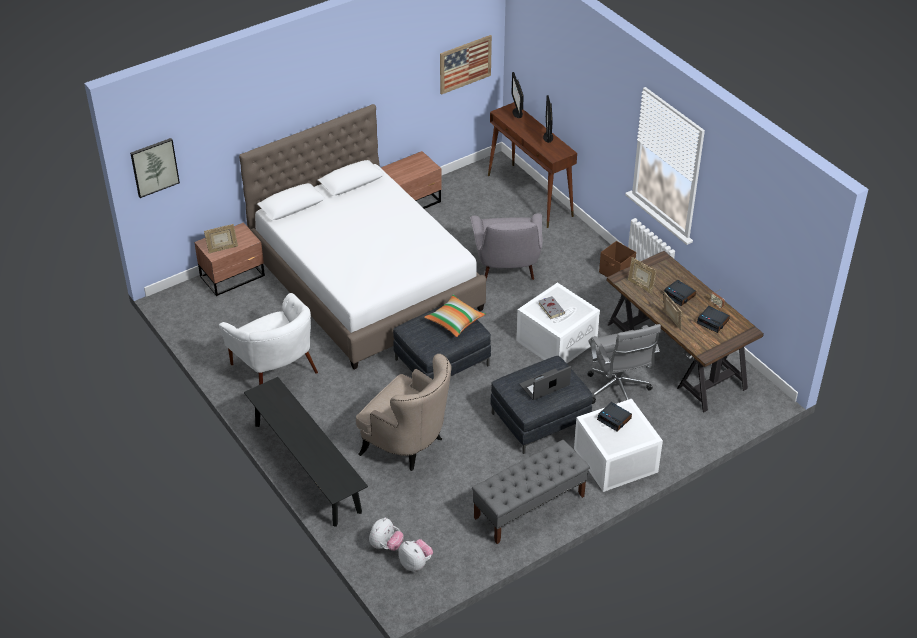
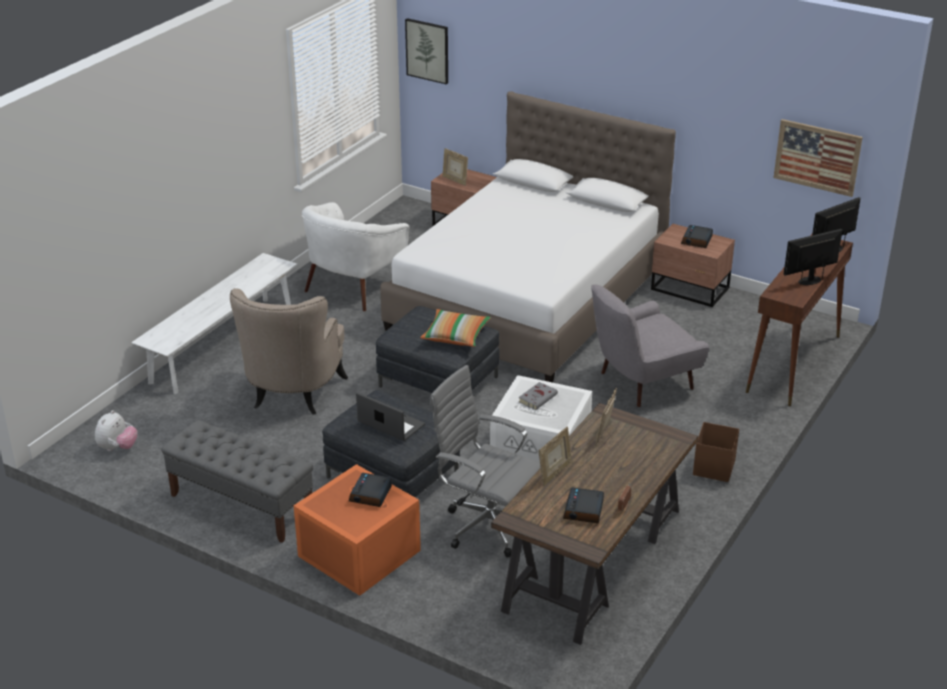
camera: 65 degrees right, 10 degrees down
black bench [244,377,368,527] -> white bench [131,253,297,394]
plush toy [369,518,404,551] -> none
white storage box [574,399,663,492] -> orange storage box [294,464,421,596]
grey office chair [587,324,661,404] -> grey office chair turned 75 degrees clockwise [430,365,540,558]
alarm clock [663,280,696,306] -> alarm clock moved to [681,225,713,248]

